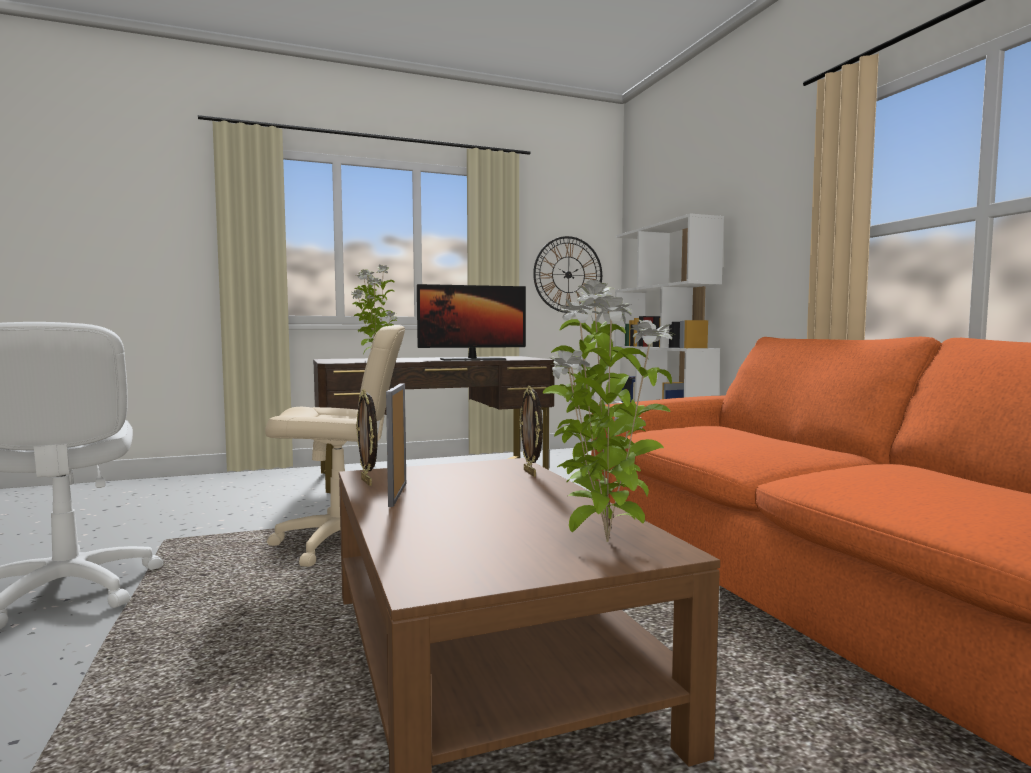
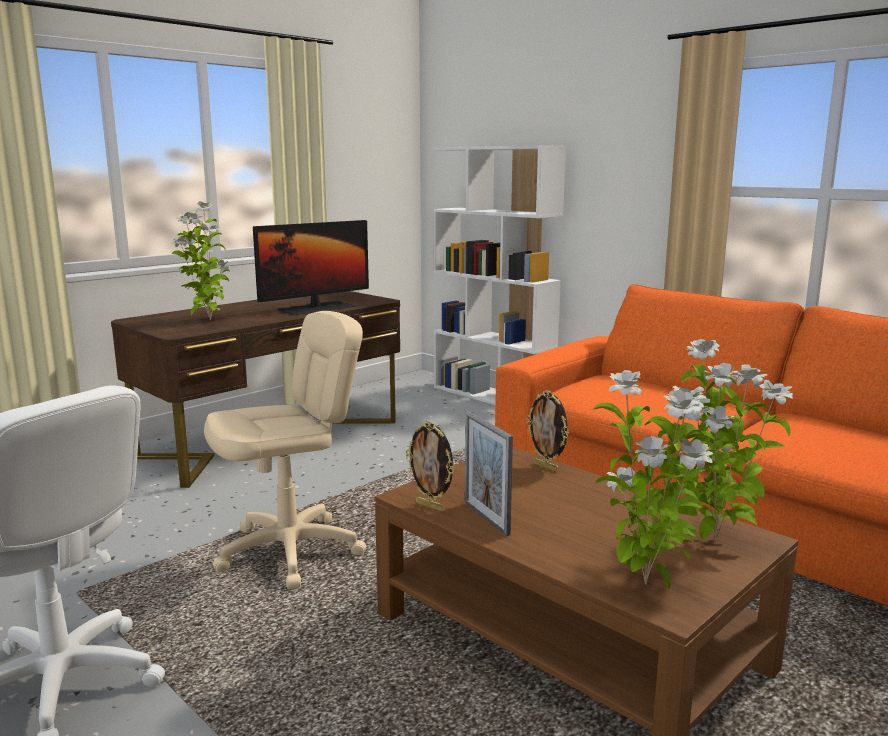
camera: 25 degrees left, 10 degrees up
wall clock [533,236,602,313] -> none
none -> potted plant [592,370,715,590]

